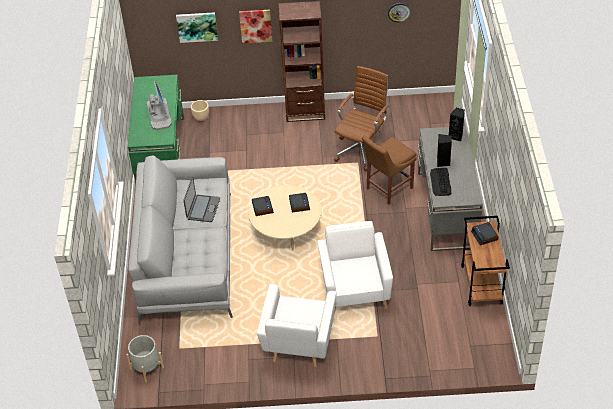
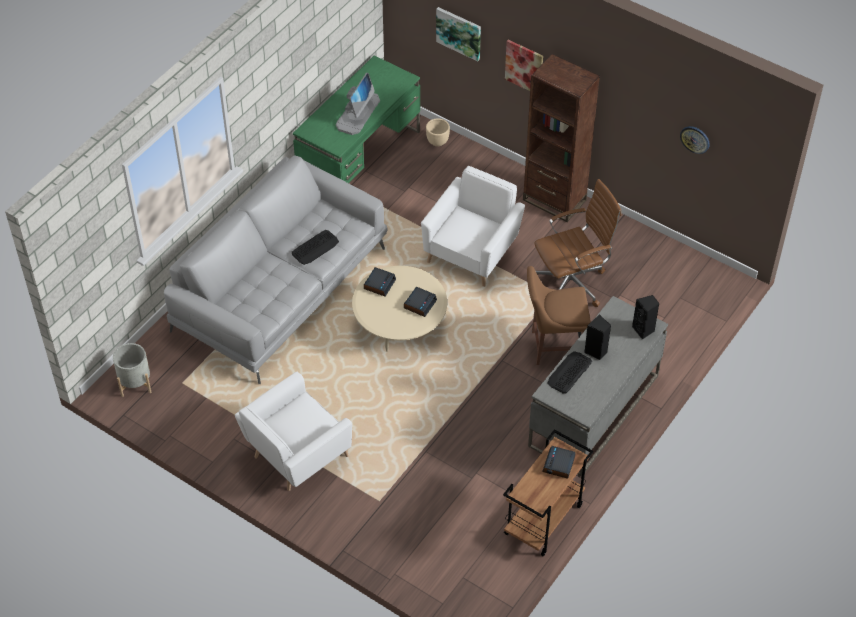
camera: 35 degrees right, 5 degrees up
laptop [183,177,220,222] -> keyboard [292,230,339,265]
white armchair [317,221,393,315] -> white armchair moved to [421,166,525,287]

